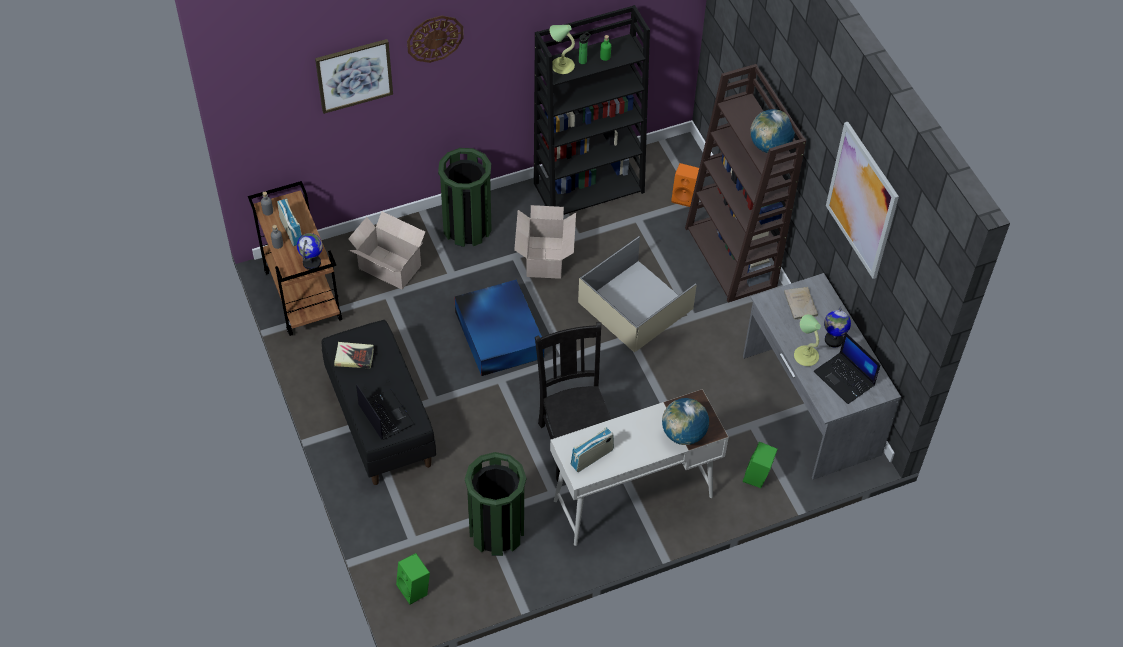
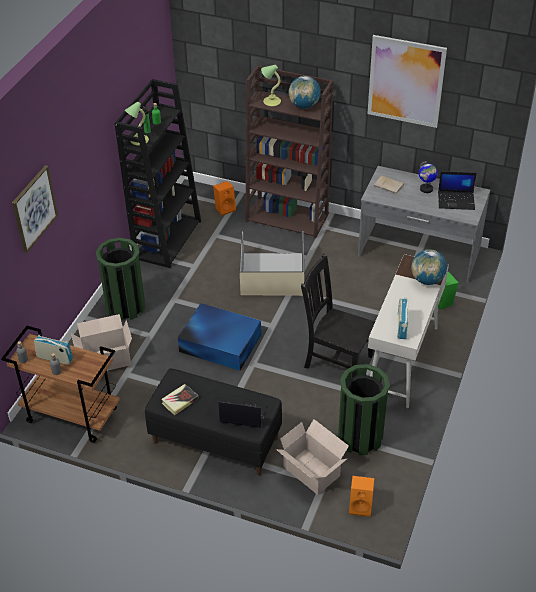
camera: 45 degrees left, 10 degrees down
globe [297,233,323,270] -> none
green speaker [396,553,430,605] -> orange speaker [349,476,375,517]
wall clock [407,16,464,63] -> none
cardboard box [514,205,576,279] -> cardboard box moved to [276,419,349,495]
table lamp [794,314,821,366] -> table lamp moved to [261,65,281,106]

